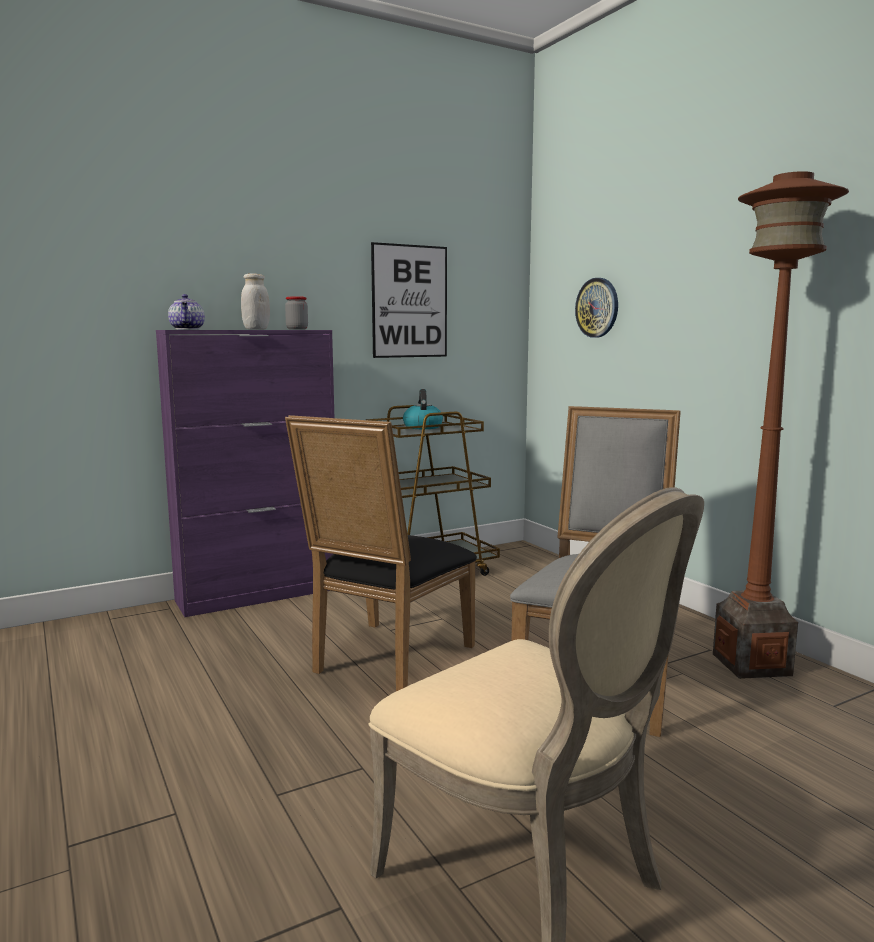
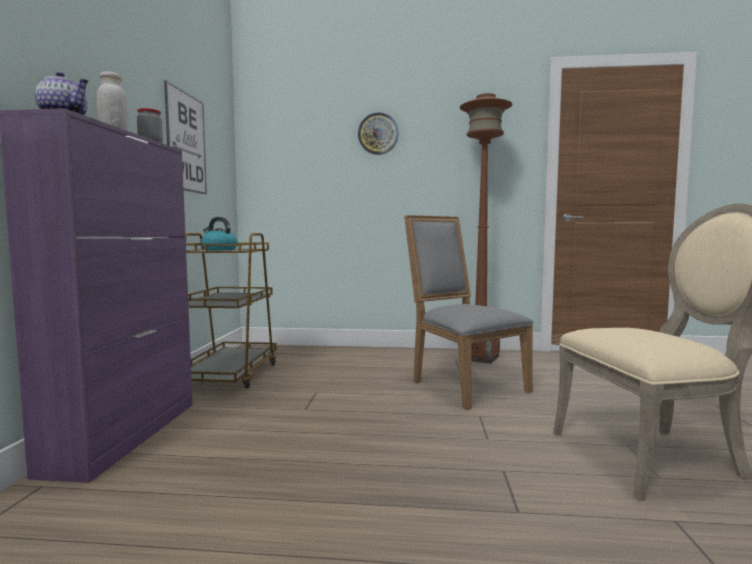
camera: 55 degrees left, 5 degrees down
black chair [285,415,477,691] -> none
wall clock [575,278,618,338] -> wall clock moved to [358,113,398,155]

